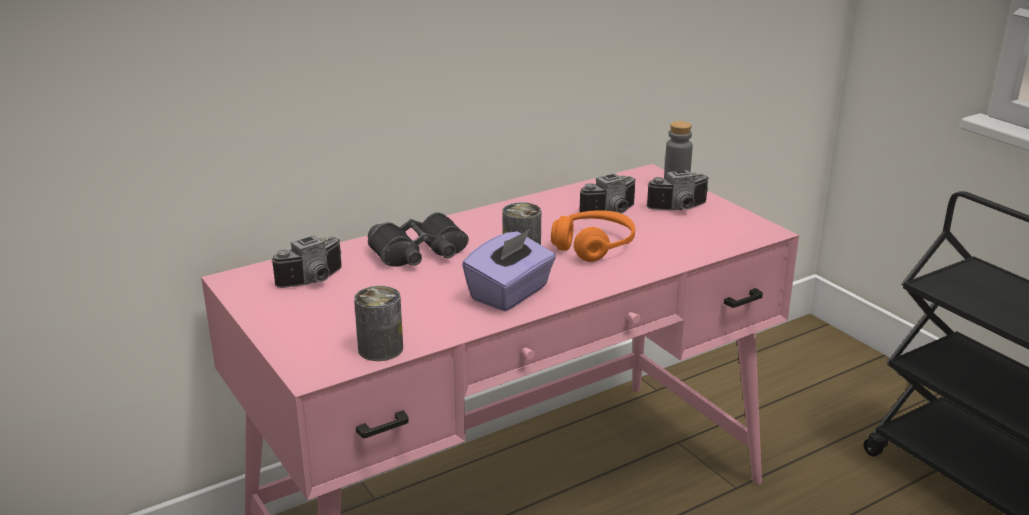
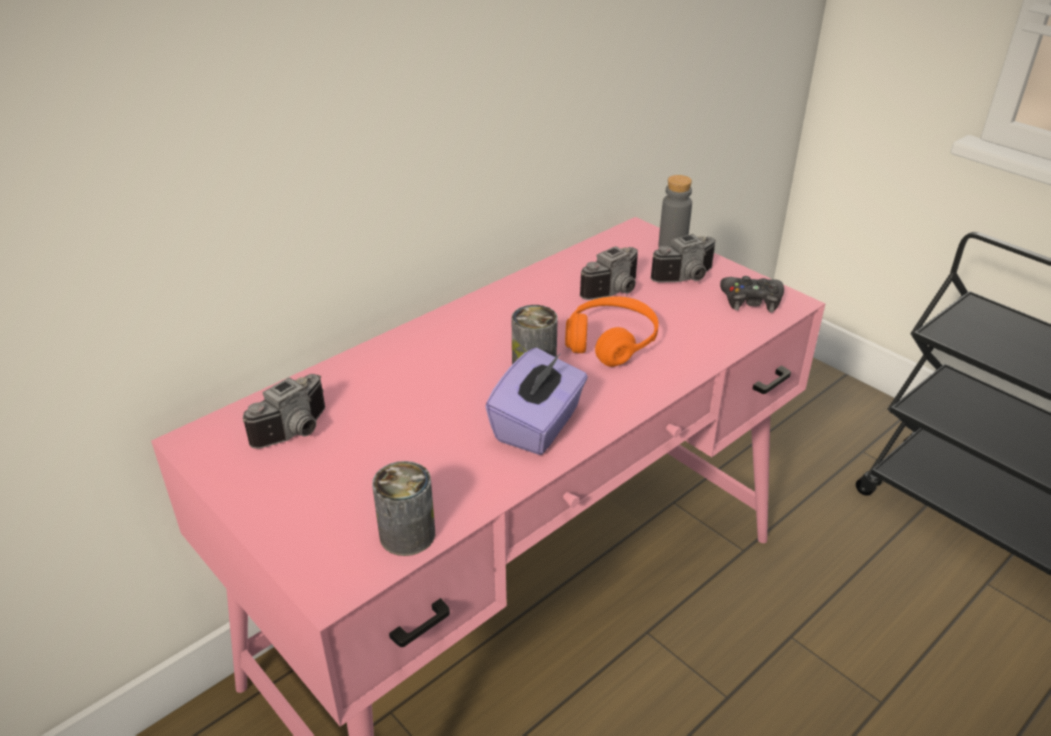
camera: 10 degrees left, 10 degrees up
black binoculars [368,212,469,267] -> none
none -> black game controller [720,276,784,312]

